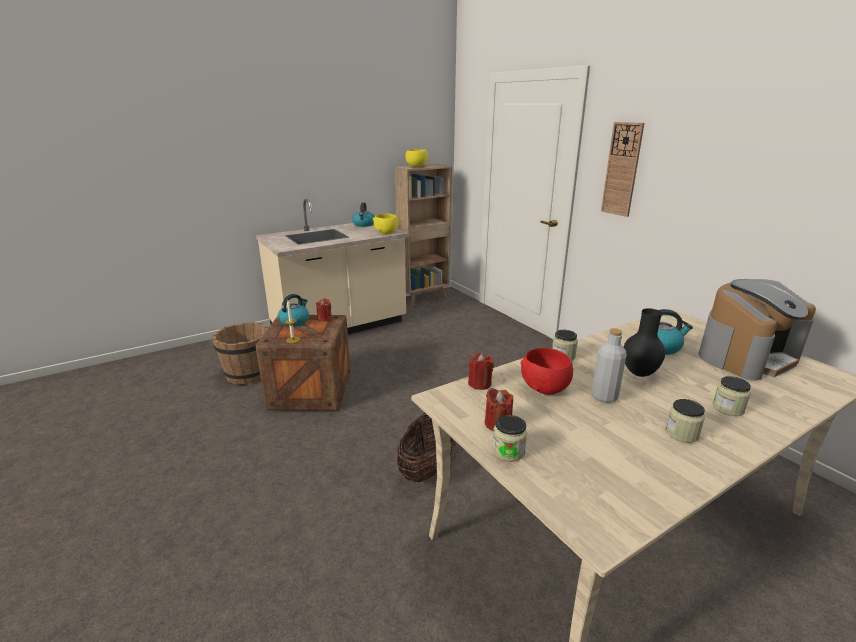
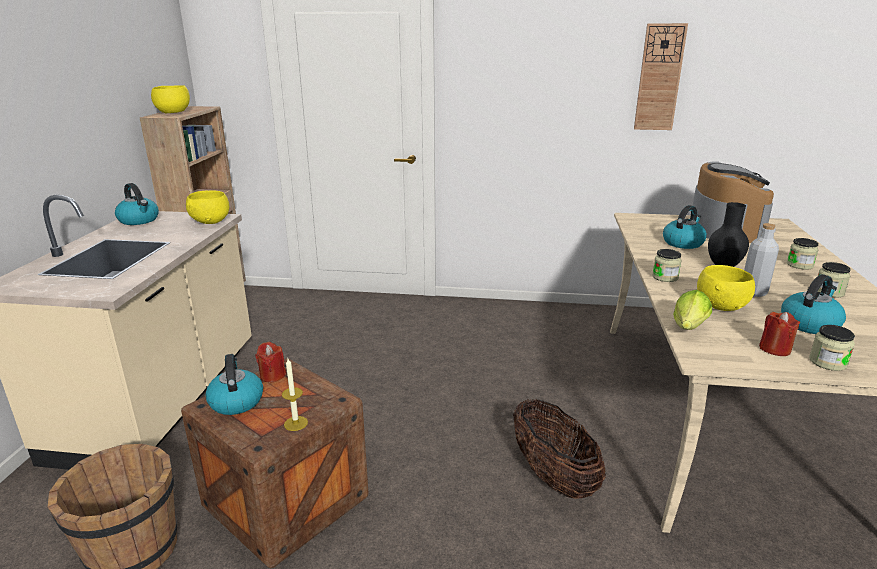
camera: 50 degrees left, 0 degrees up
red candle [468,353,494,390] -> lettuce [673,290,712,330]
red bowl [521,348,573,395] -> yellow bowl [697,265,755,311]
wall clock [601,122,644,217] -> wall clock moved to [634,23,688,130]
none -> kettle [781,274,846,334]

